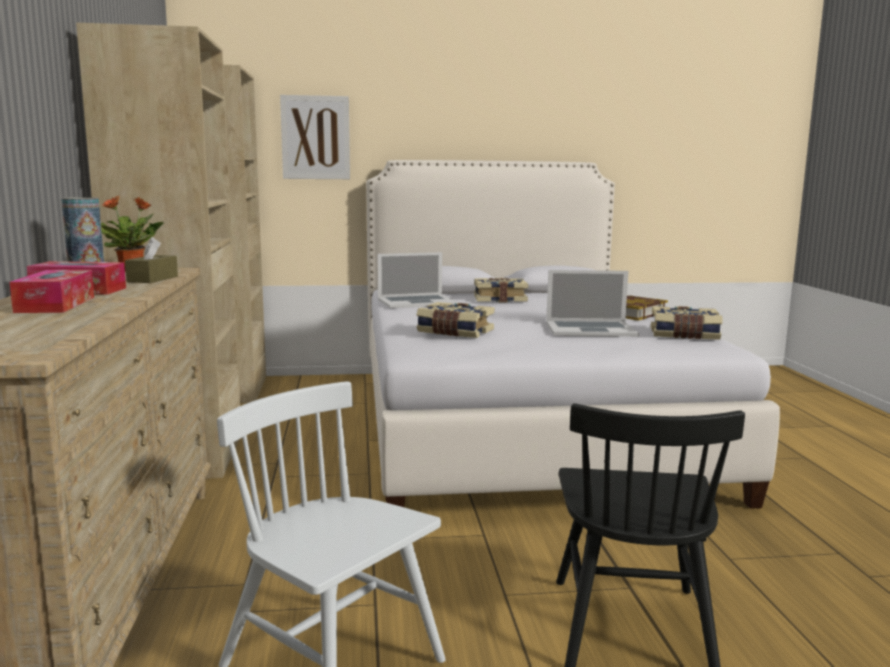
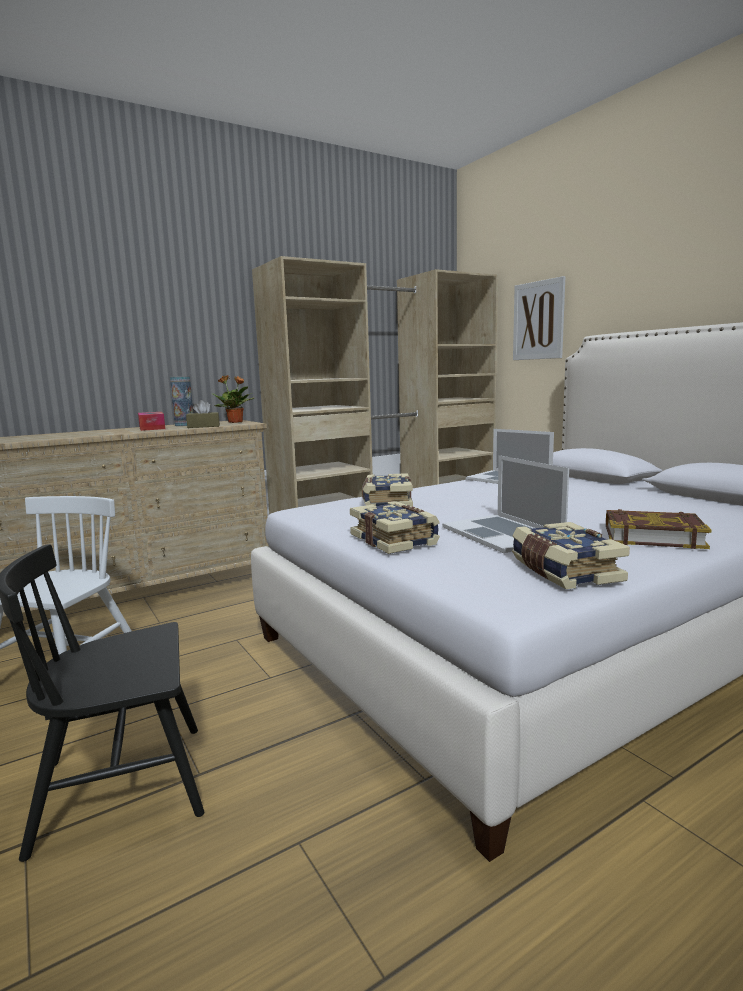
camera: 65 degrees right, 0 degrees up
tissue box [9,270,94,313] -> none
book [474,278,528,302] -> book moved to [350,501,440,554]

